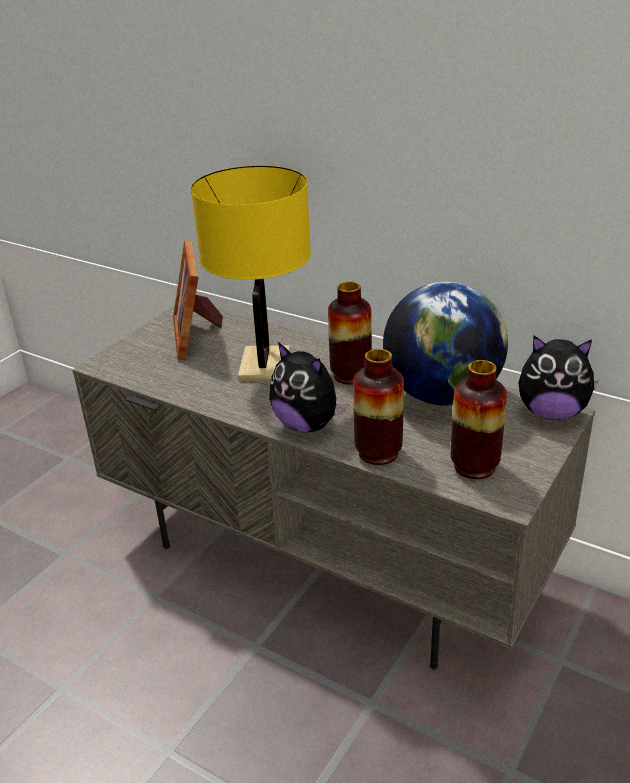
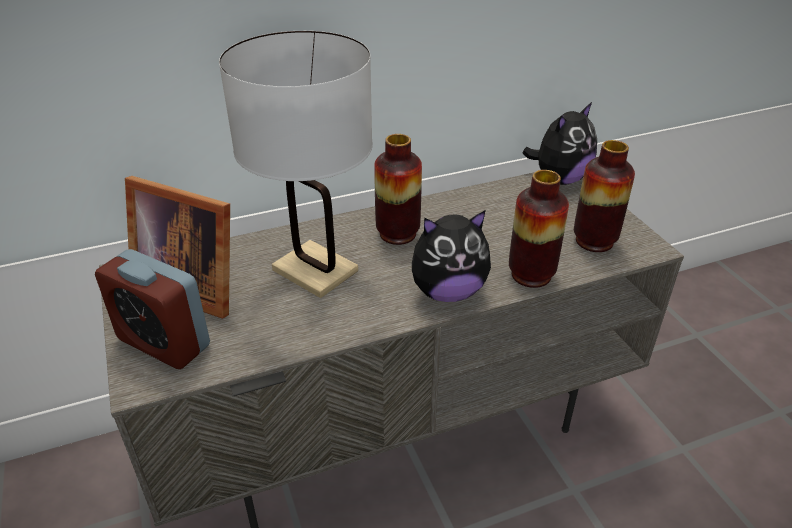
camera: 55 degrees left, 5 degrees up
yellow table lamp [191,166,311,381] -> white table lamp [219,31,373,298]
globe [383,282,508,405] -> none
none -> alarm clock [95,249,210,369]

